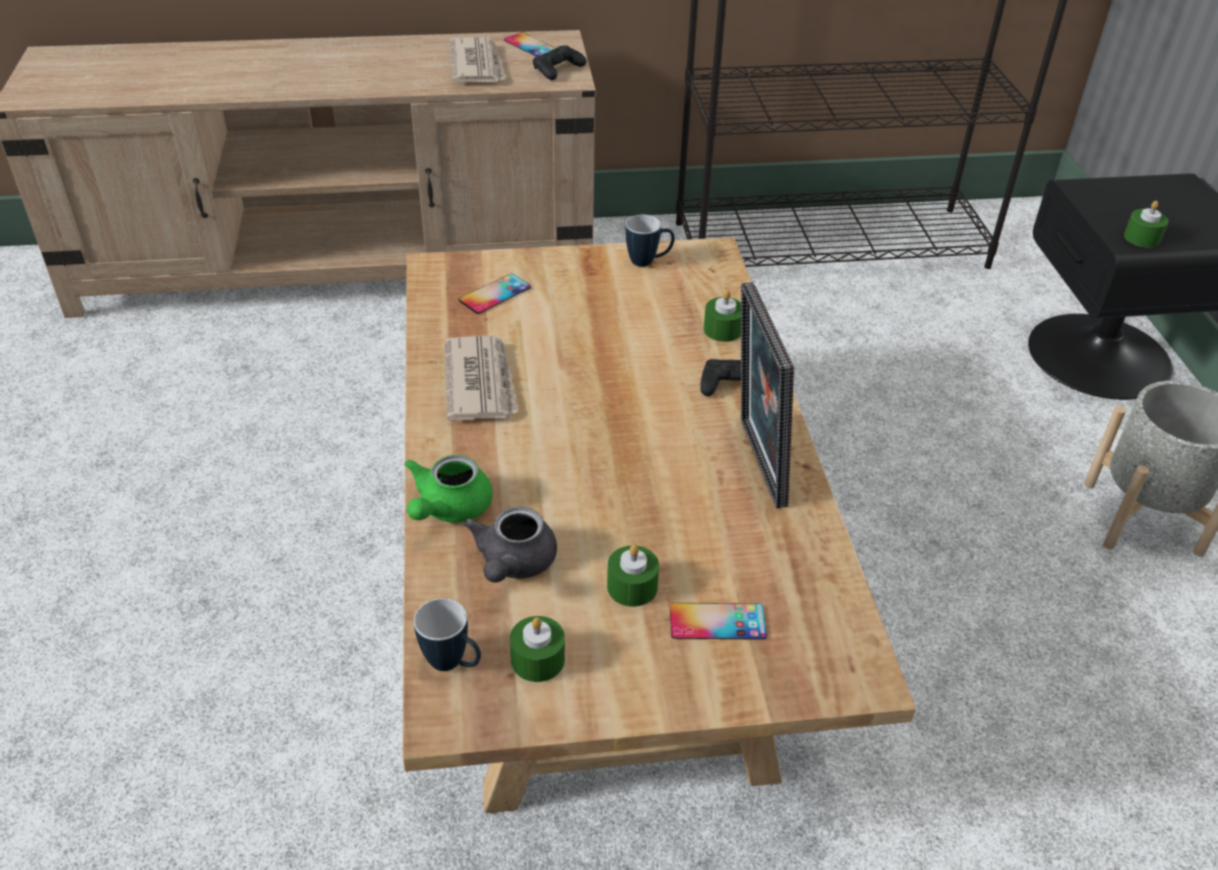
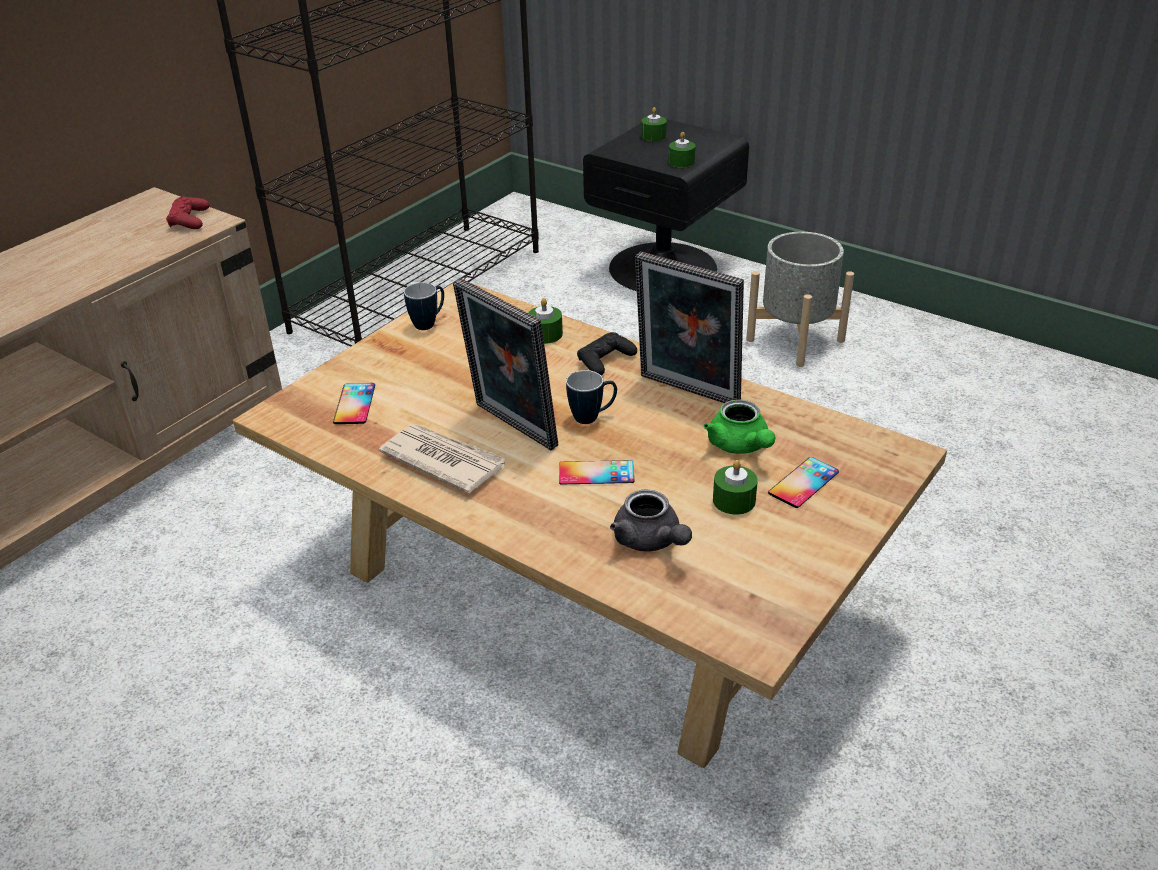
camera: 45 degrees left, 5 degrees down
green teapot [404,455,493,523] -> green teapot moved to [703,400,775,454]
mug [414,598,481,671] -> mug moved to [566,370,617,424]
newspaper [450,37,506,82] -> none
phone [504,32,556,57] -> phone moved to [559,460,634,484]
green candle [510,616,565,682] -> green candle moved to [641,107,667,141]
black game controller [533,45,587,80] -> red game controller [166,197,209,229]
none -> picture frame [453,278,558,450]

